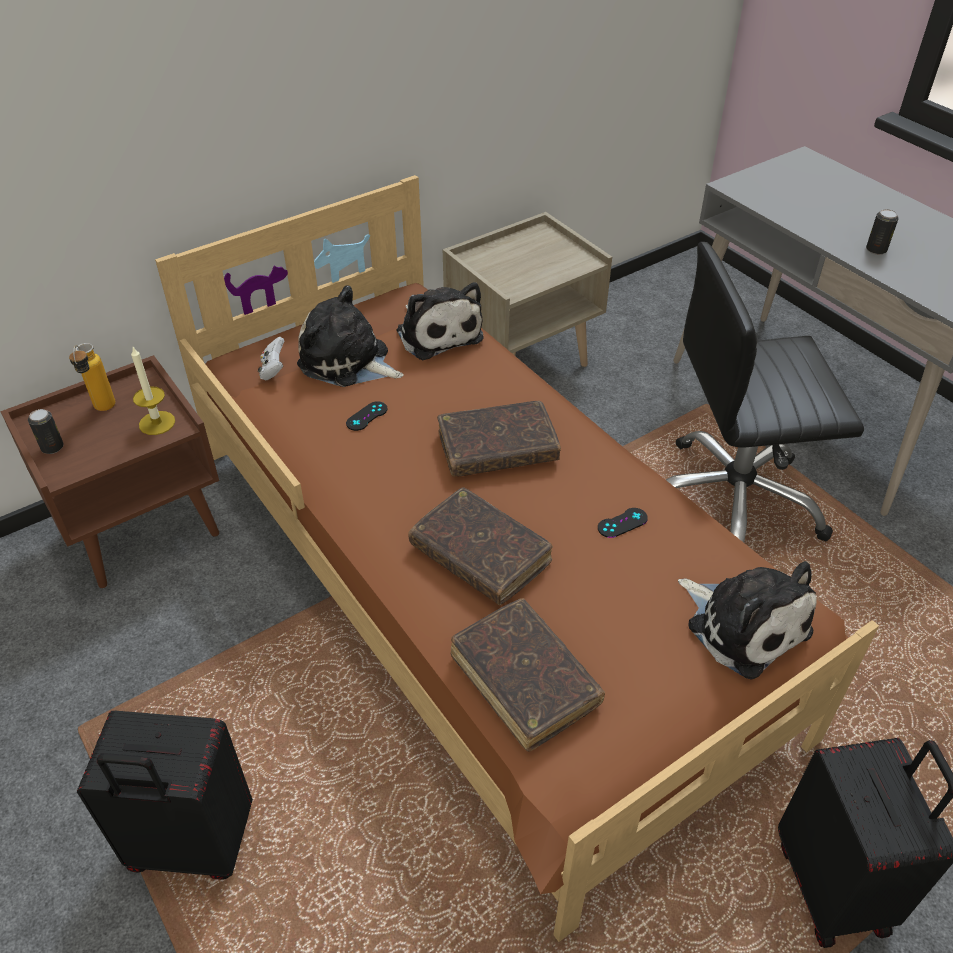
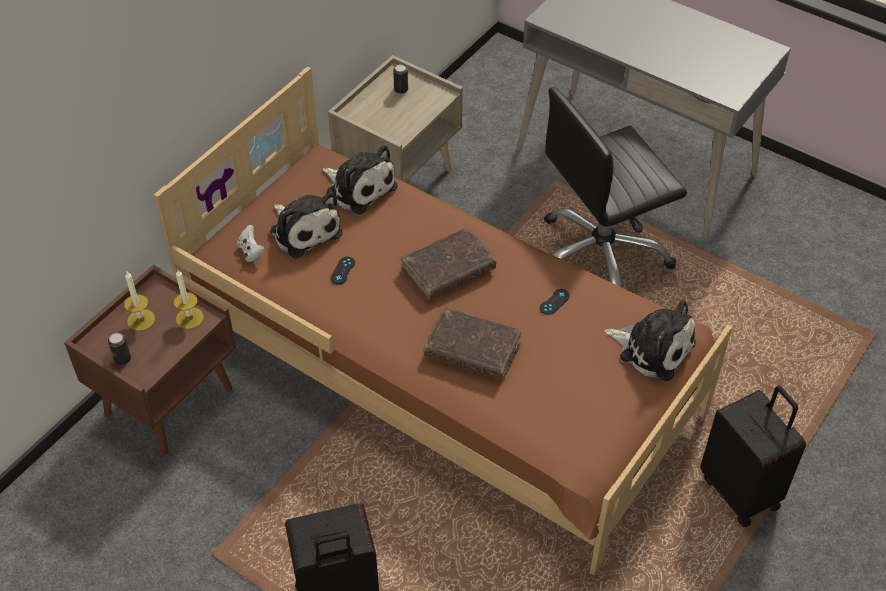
camera: 20 degrees left, 5 degrees up
bottle [69,343,116,411] -> candle [124,272,155,331]
plush toy [297,285,404,387] -> plush toy turned 135 degrees counterclockwise [270,191,342,259]
brown book [450,598,605,751] -> none
can [866,209,899,255] -> can moved to [393,64,408,94]

